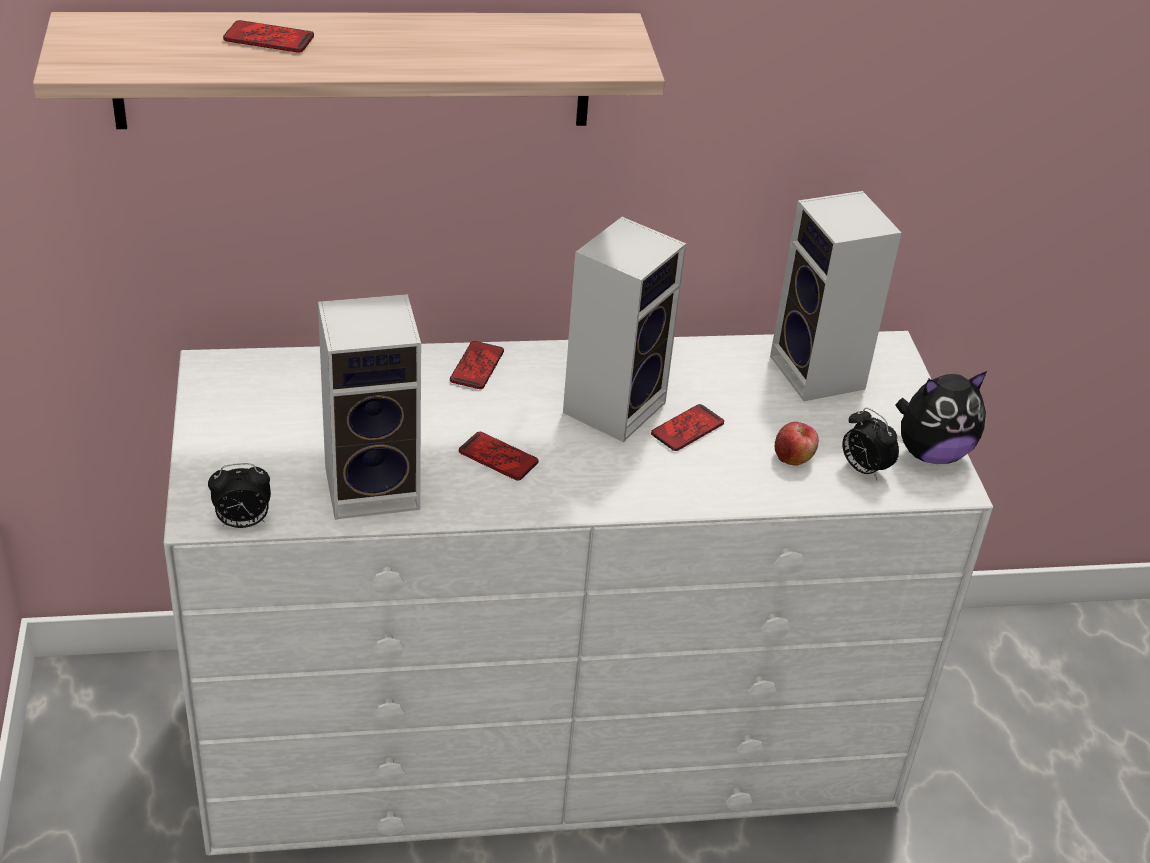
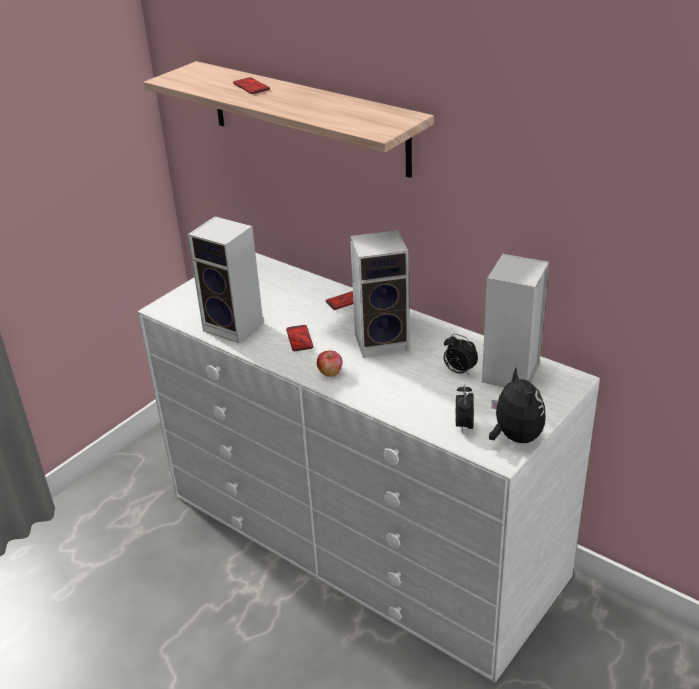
camera: 50 degrees right, 5 degrees down
alarm clock [208,463,271,528] -> alarm clock moved to [443,334,478,375]
phone [651,404,724,451] -> none
apple [775,422,819,466] -> apple moved to [317,351,343,377]
plush toy [895,371,987,464] -> plush toy turned 135 degrees counterclockwise [489,368,546,443]

